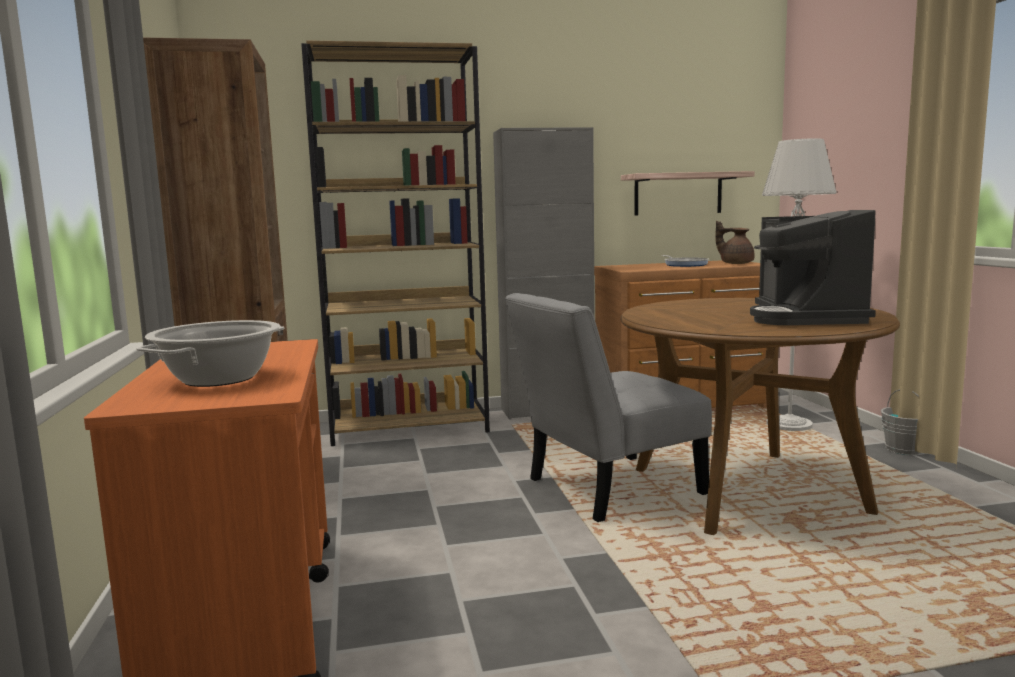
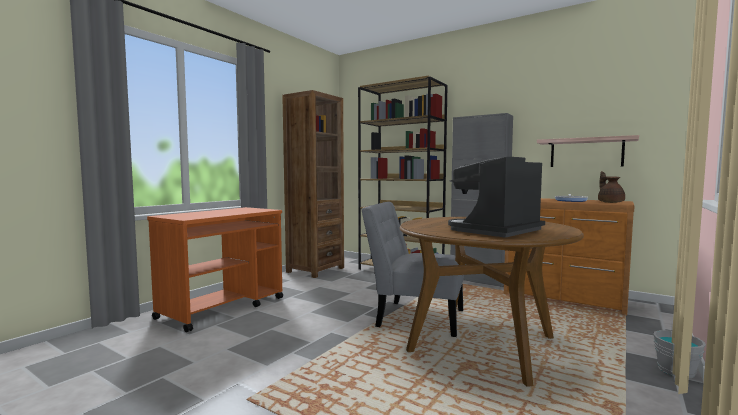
camera: 45 degrees right, 5 degrees down
cooking pot [136,320,284,387] -> none
grey floor lamp [762,138,837,431] -> none

